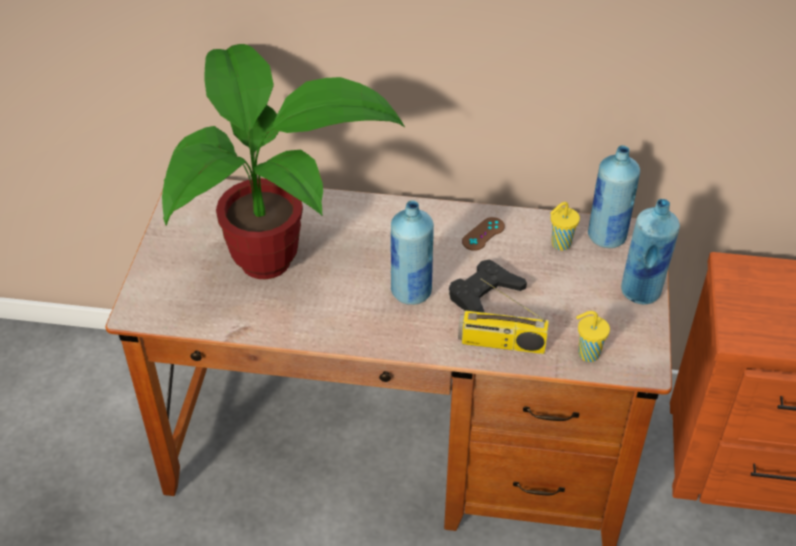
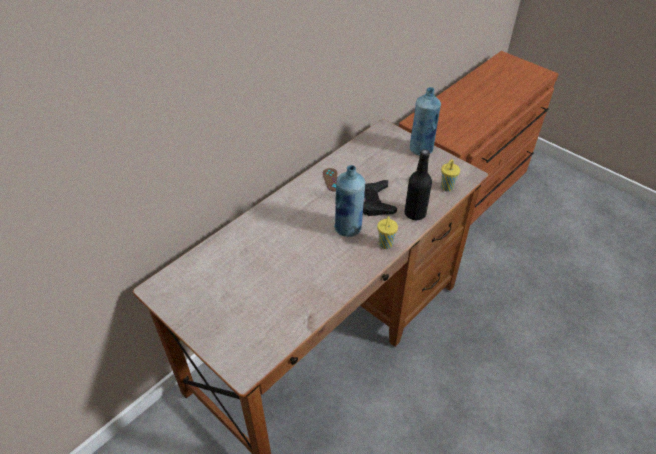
camera: 55 degrees left, 0 degrees up
potted plant [162,44,405,279] -> none
radio [458,278,549,354] -> black bottle [405,149,432,220]
yellow cup [550,202,580,250] -> yellow cup moved to [377,216,398,249]
blue bottle [588,145,640,248] -> none

